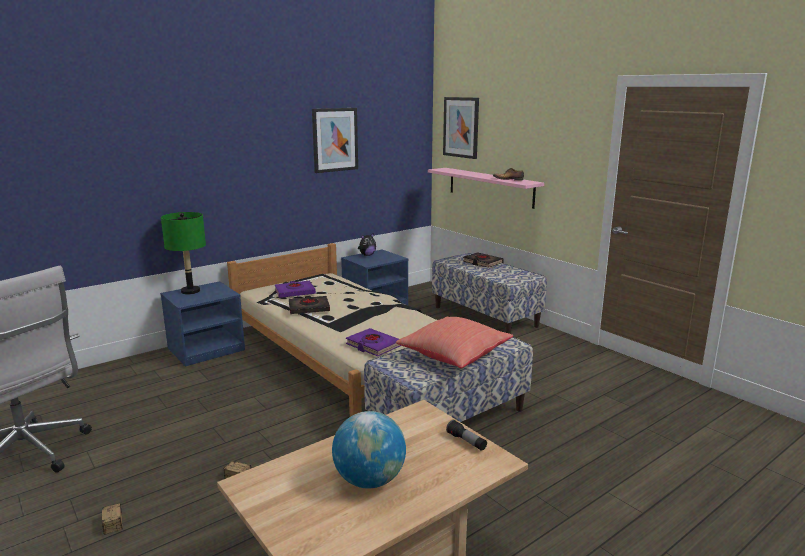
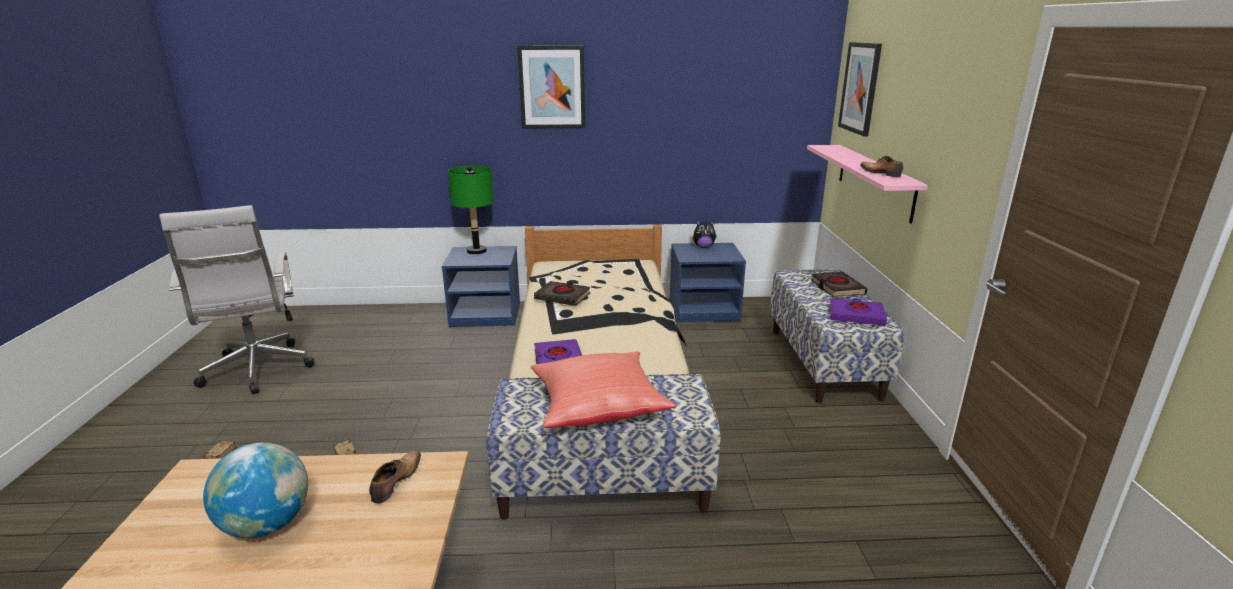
camera: 35 degrees right, 5 degrees up
purple book [275,281,316,298] -> purple book moved to [829,298,887,326]
picture [312,108,358,173] -> picture moved to [517,46,585,129]
flashlight [446,420,487,451] -> none
none -> shoe [369,450,421,503]

